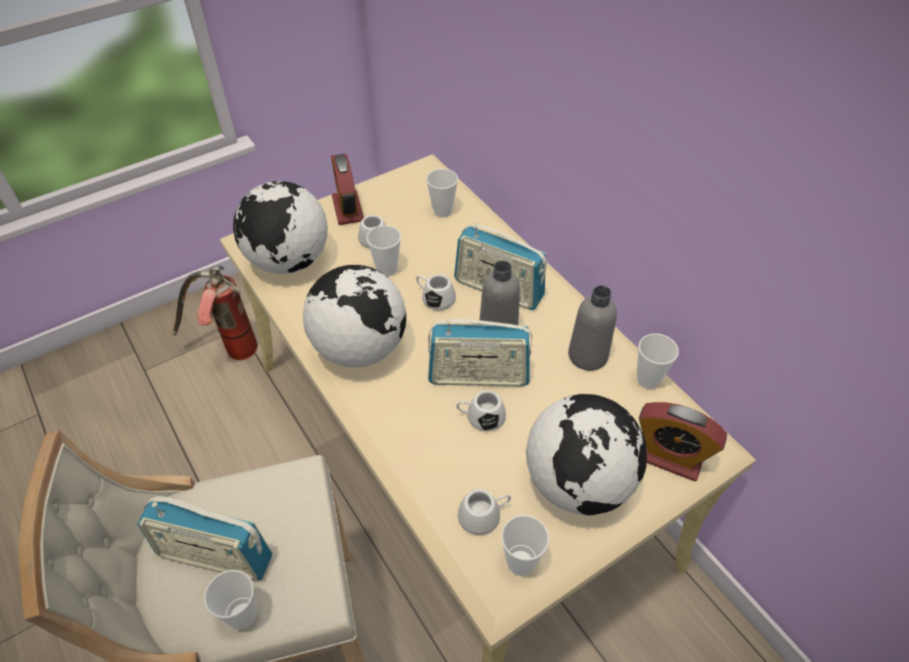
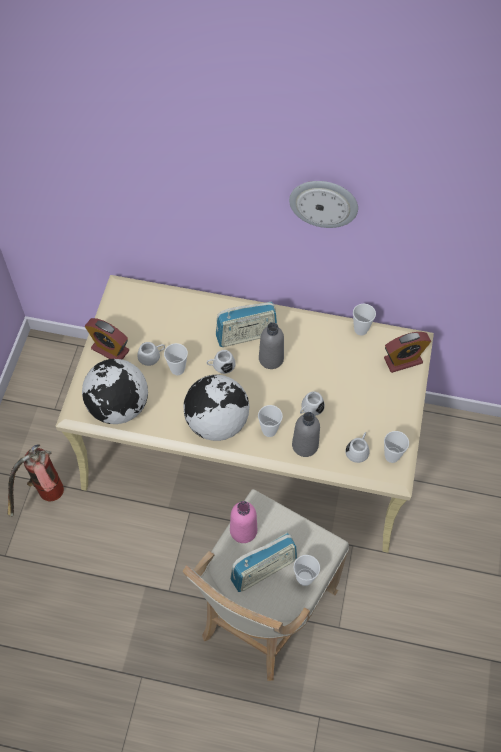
camera: 45 degrees left, 10 degrees up
cup [426,169,458,217] -> cup moved to [258,405,283,437]
radio [428,319,532,386] -> none
globe [526,394,647,515] -> none
grey bottle [568,286,617,371] -> grey bottle moved to [292,412,320,457]
none -> pink bottle [230,501,257,543]
none -> wall clock [289,181,358,228]

